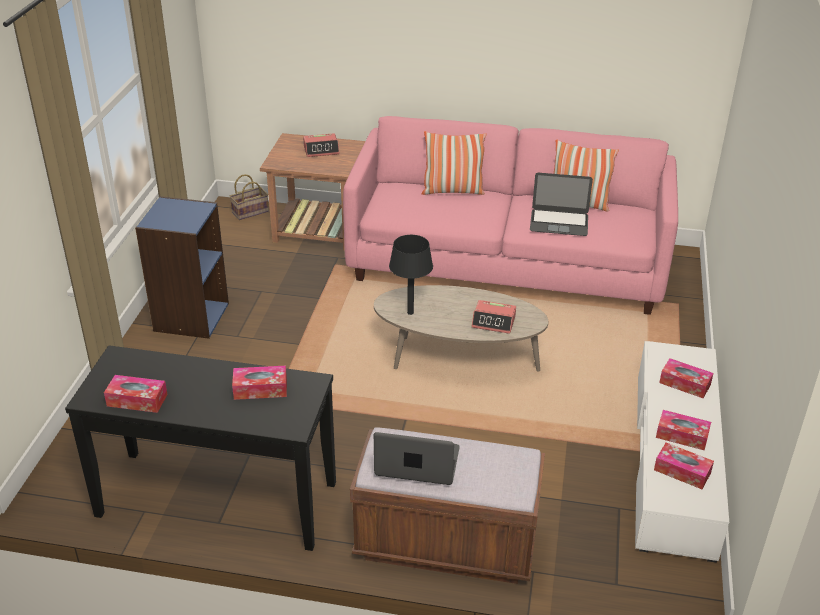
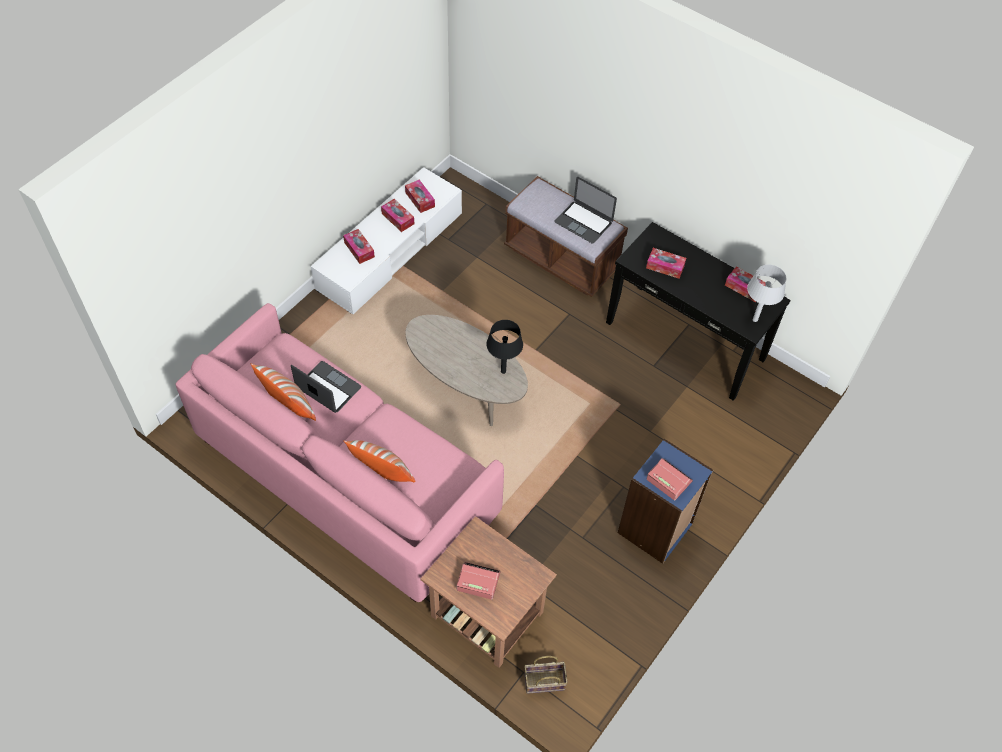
camera: 155 degrees left, 20 degrees up
alarm clock [471,300,516,334] -> alarm clock moved to [647,458,693,500]
none -> grey table lamp [747,264,786,322]

